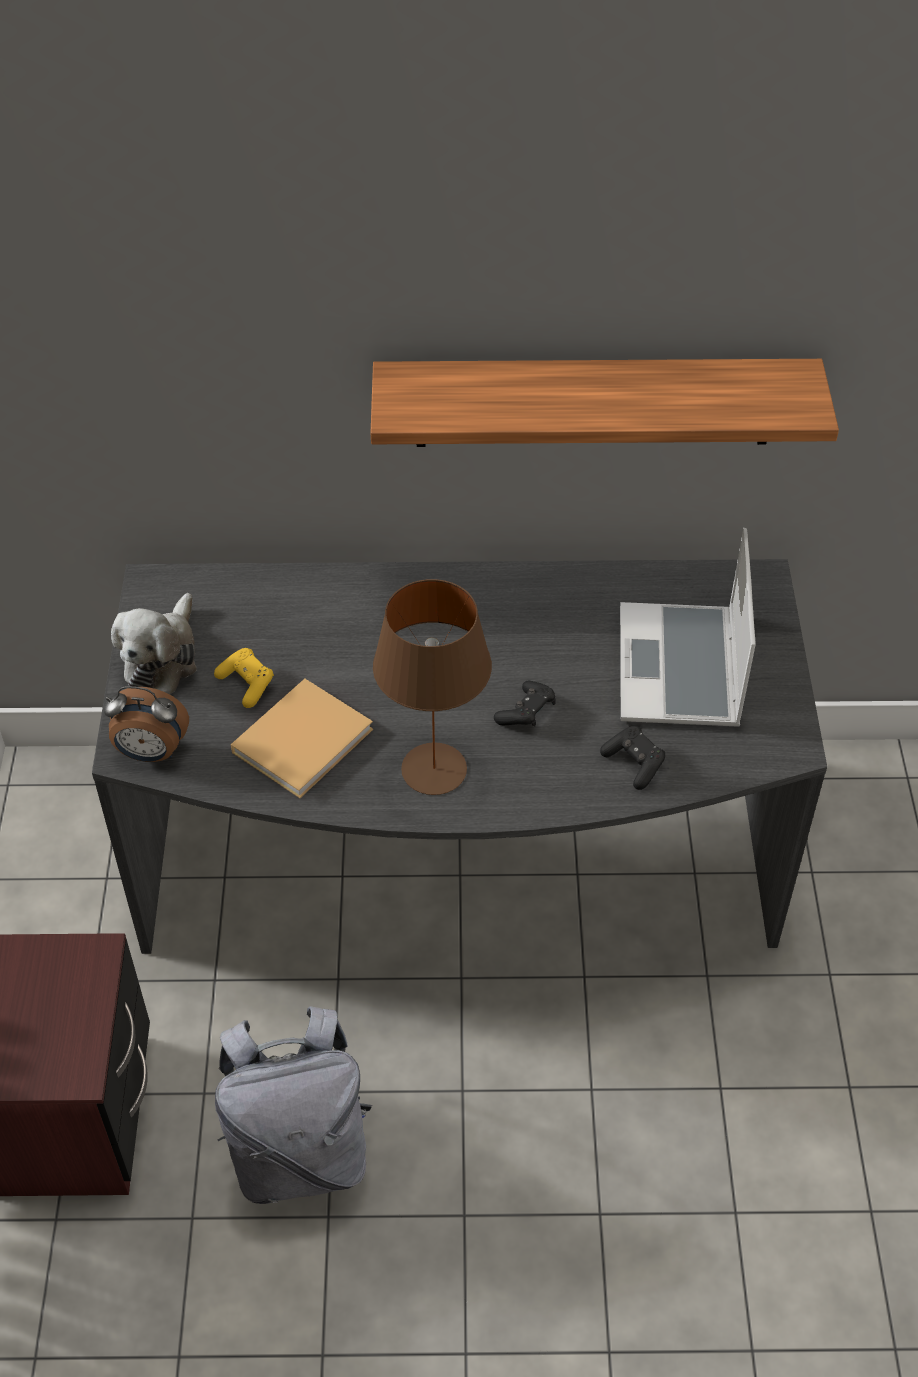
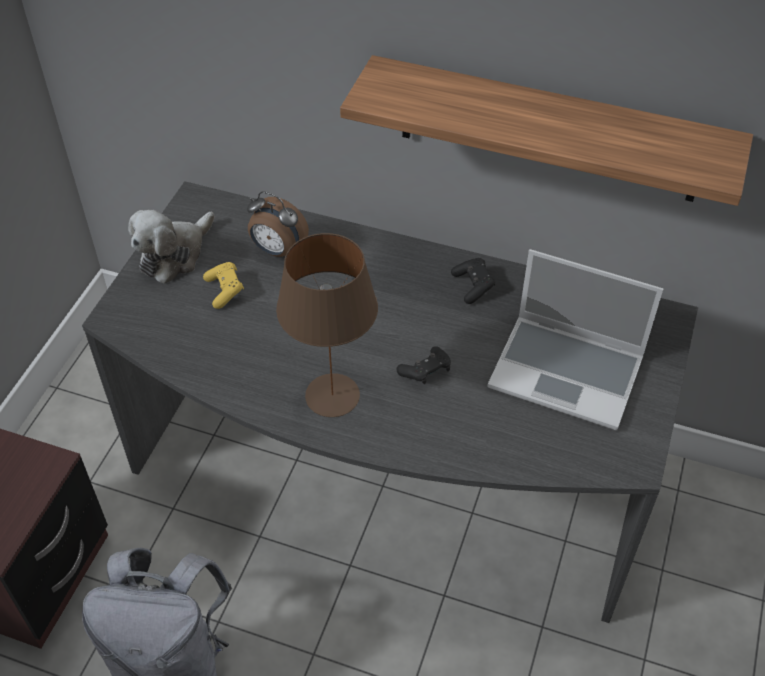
camera: 20 degrees right, 0 degrees up
alarm clock [104,686,189,762] -> alarm clock moved to [247,191,309,257]
beige book [231,679,373,798] -> none
black game controller [600,726,665,790] -> black game controller moved to [451,258,495,304]
laptop [620,528,756,727] -> laptop turned 90 degrees counterclockwise [487,249,663,430]

